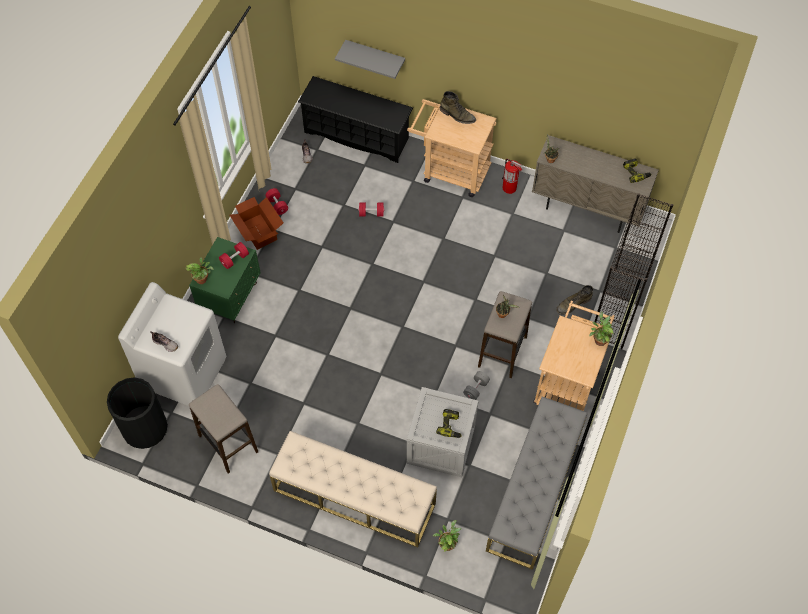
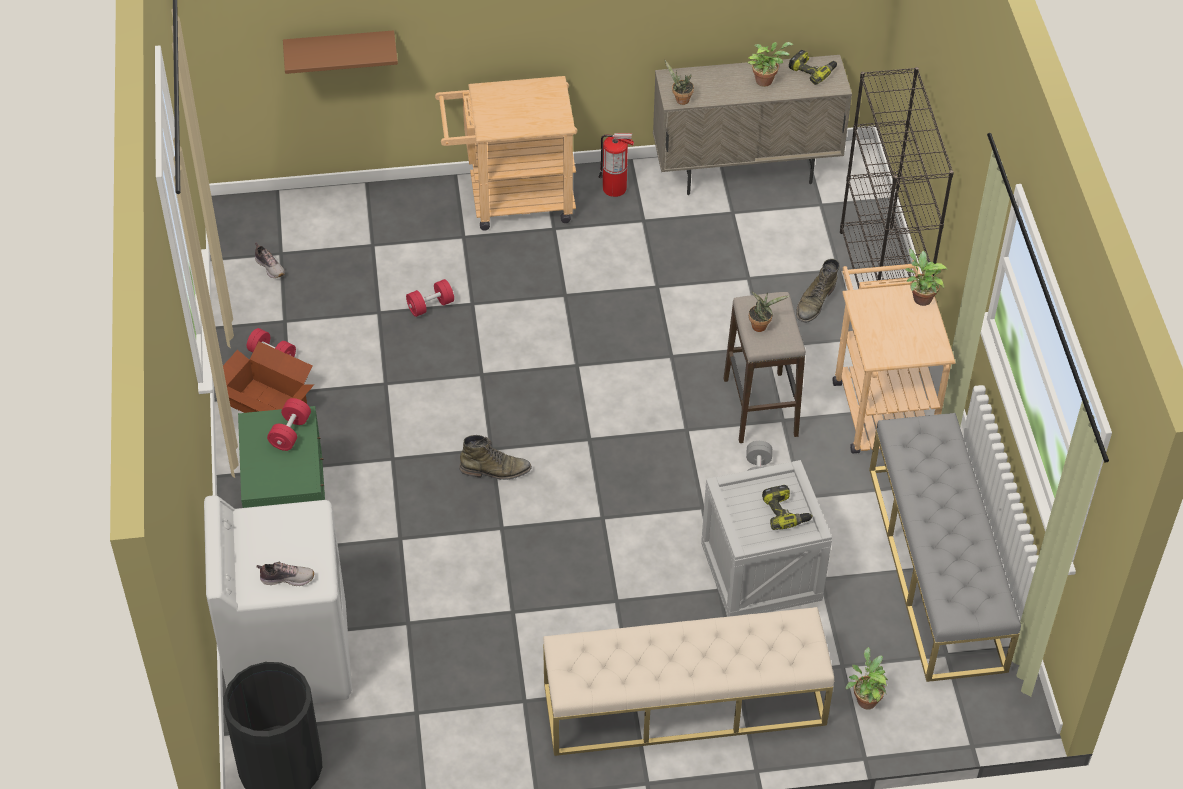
camera: 30 degrees left, 10 degrees down
potted plant [186,257,214,284] -> potted plant moved to [747,42,793,87]
stool [189,384,258,474] -> none
black shoe rack [298,76,413,163] -> none
grey shelf [335,40,405,79] -> brown shelf [283,30,398,74]
green boot [440,91,476,124] -> green boot moved to [460,435,532,480]

